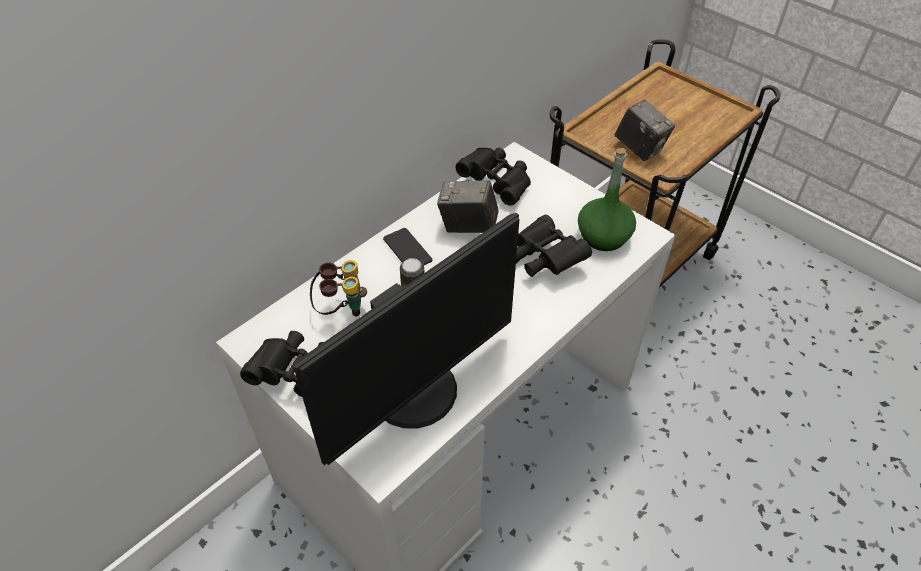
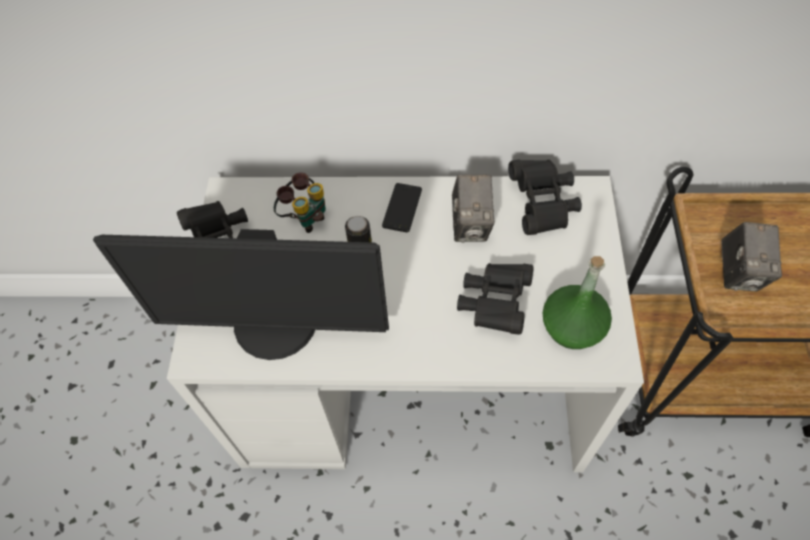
camera: 50 degrees right, 10 degrees up
camera [437,179,498,233] -> camera turned 150 degrees counterclockwise [452,174,495,243]

